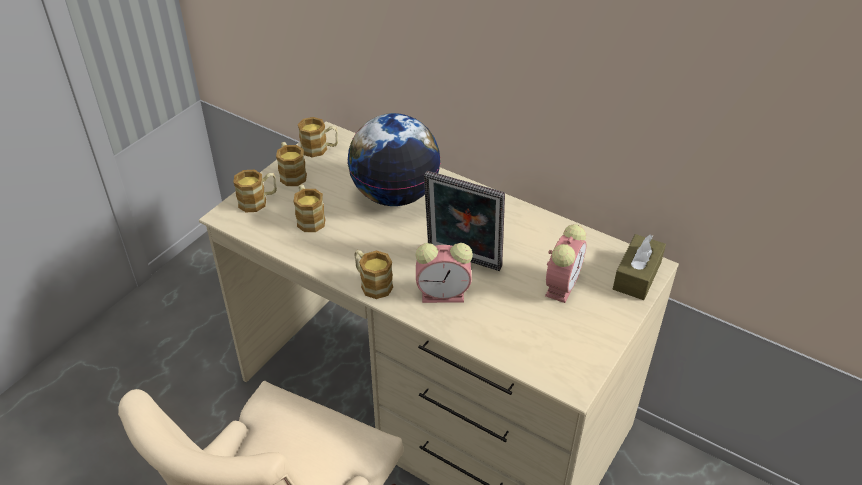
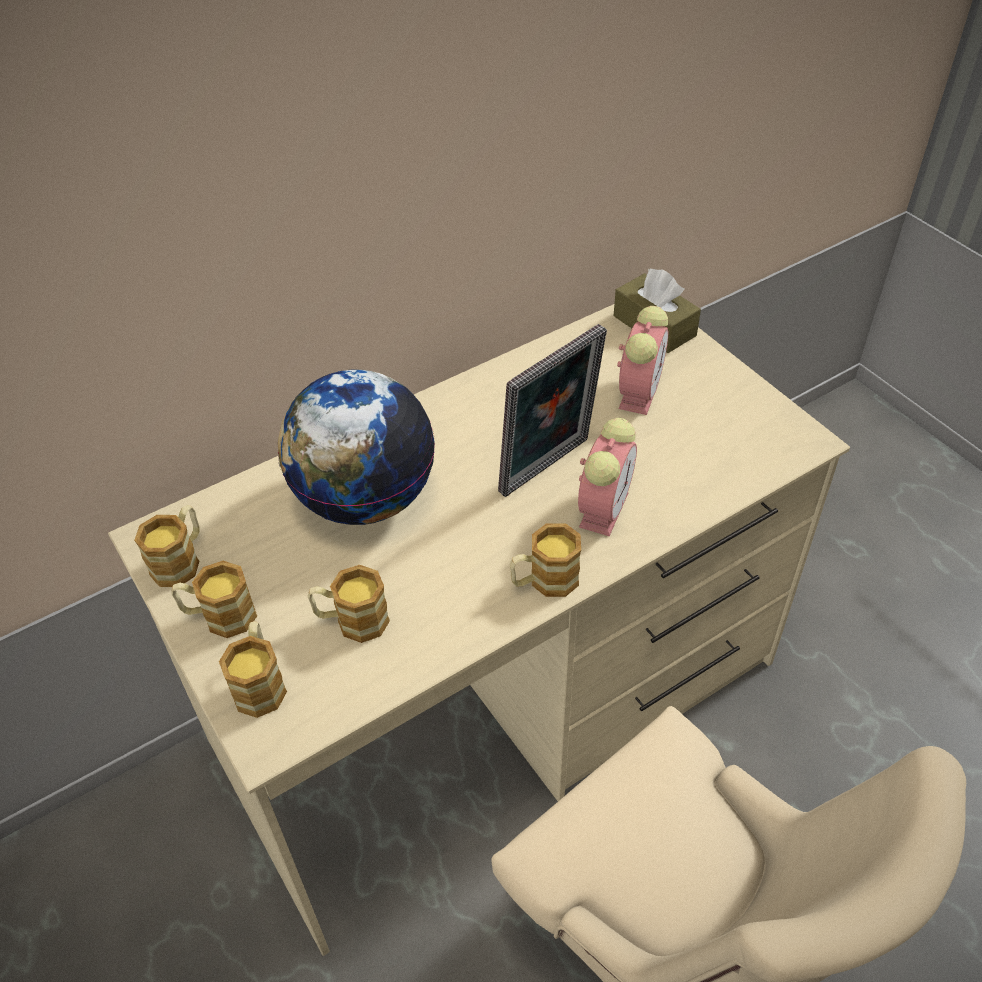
camera: 65 degrees left, 5 degrees up
alarm clock [545,224,586,303] -> alarm clock turned 60 degrees clockwise [617,306,668,415]

